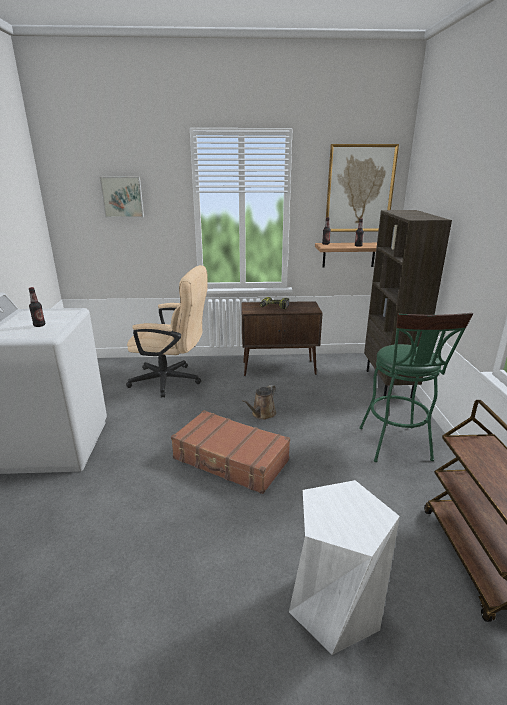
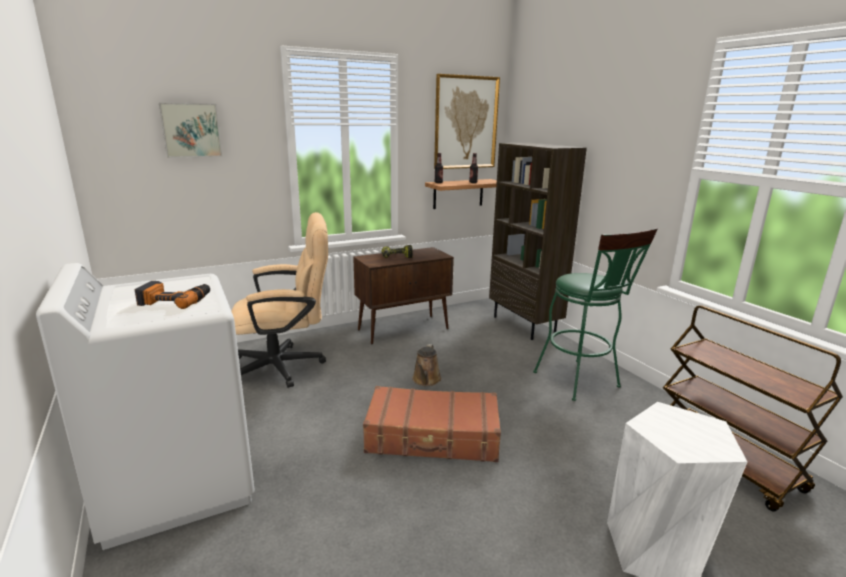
camera: 25 degrees left, 5 degrees down
bottle [29,287,45,327] -> power drill [135,281,210,309]

